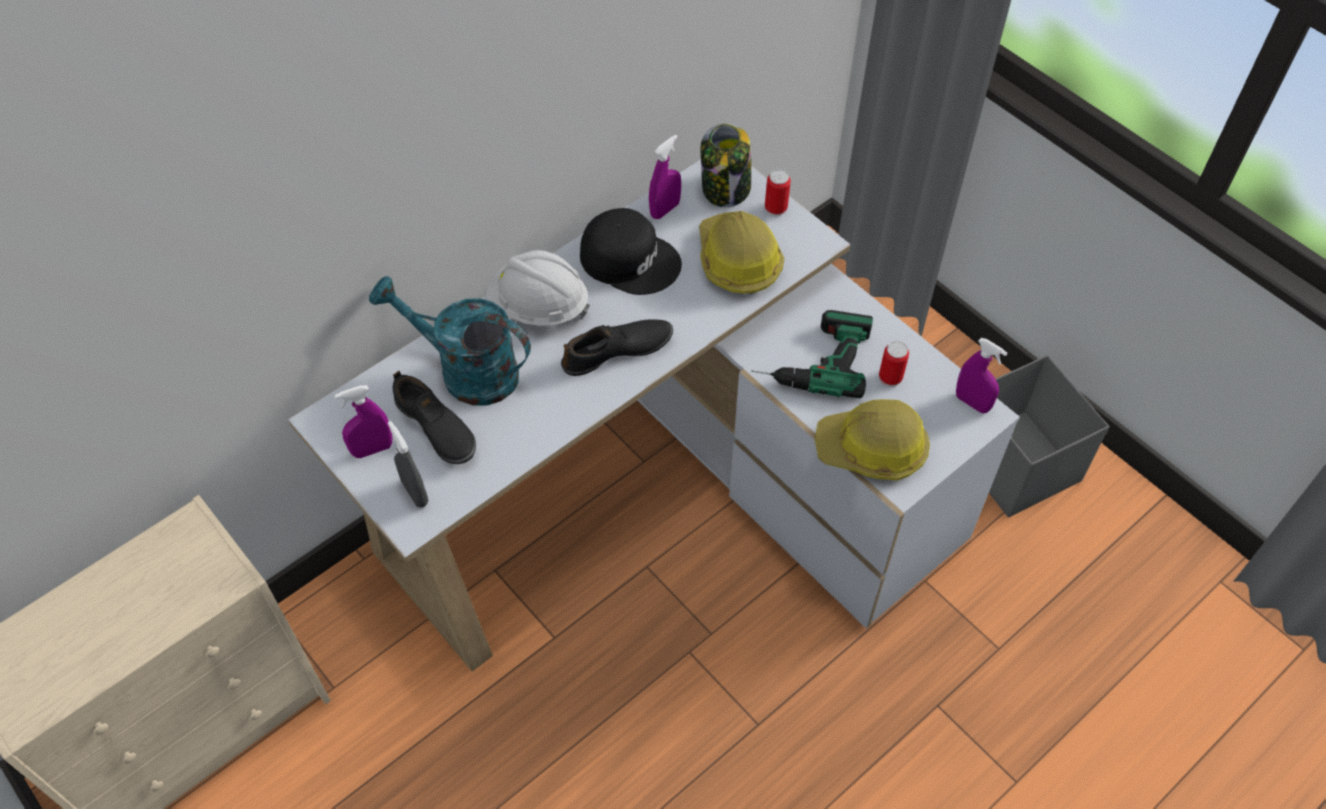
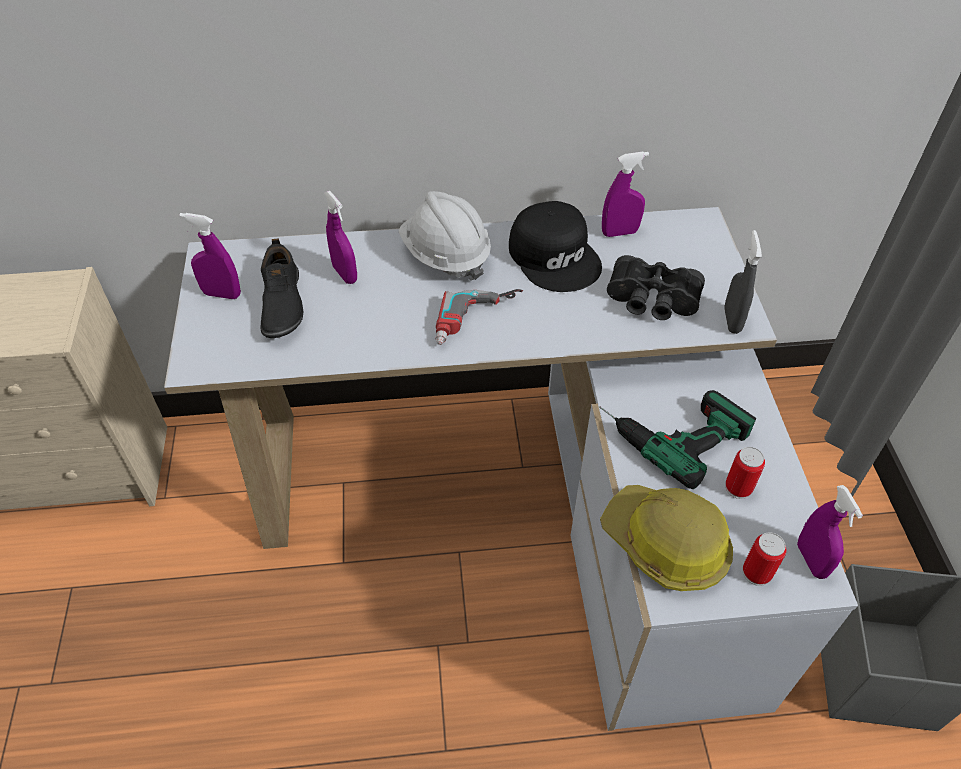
camera: 35 degrees right, 5 degrees down
turquoise watering can [369,276,531,406] -> purple spray bottle [324,191,357,284]
grey spray bottle [388,421,428,508] -> grey spray bottle moved to [724,230,762,334]
black shoe [561,319,673,376] -> power drill [436,289,523,345]
hard hat [699,211,784,294] -> black binoculars [607,255,705,320]
jar [700,123,751,207] -> none
can [765,169,791,216] -> can moved to [743,532,786,586]

